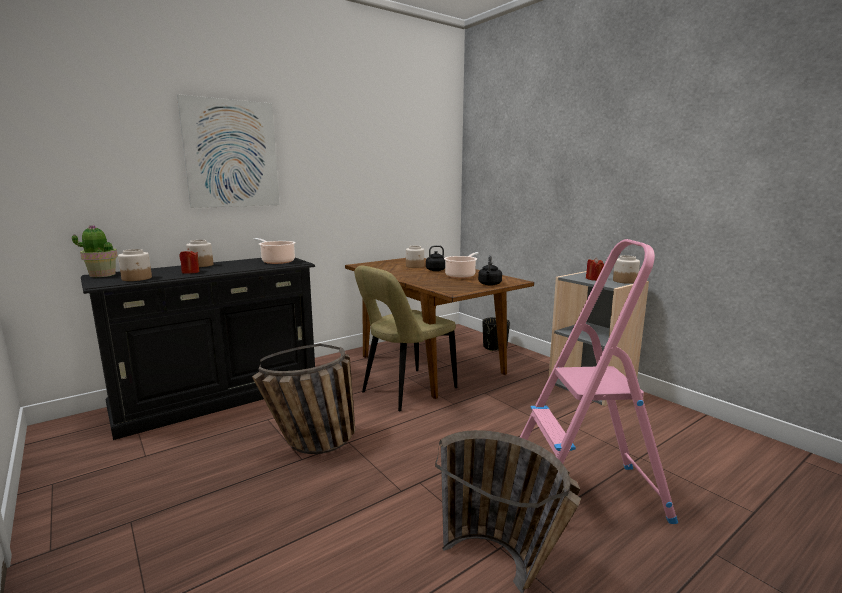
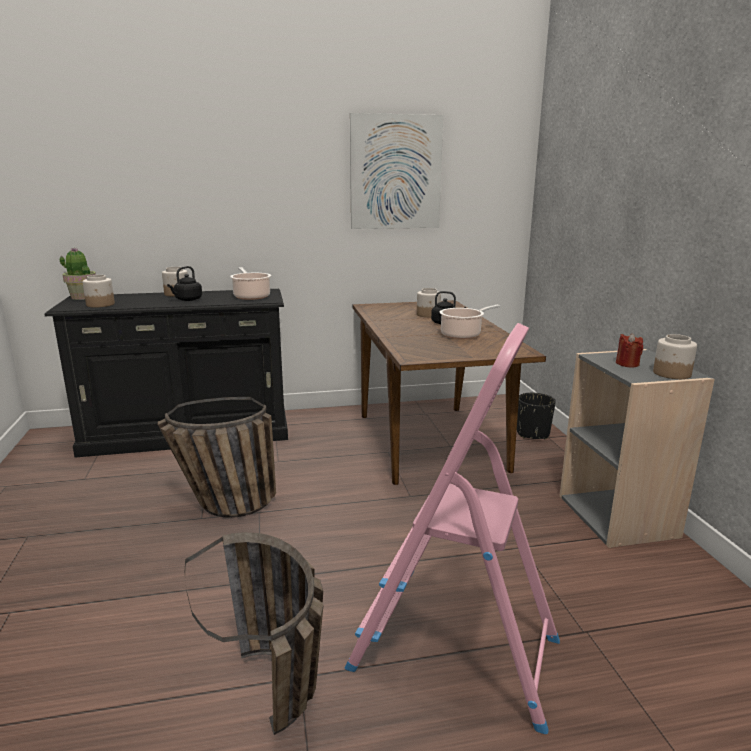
camera: 25 degrees right, 5 degrees up
picture [177,95,280,208] -> picture moved to [350,113,443,229]
red candle [179,248,200,274] -> none
beige chair [354,265,457,411] -> none
black kettle [478,255,502,286] -> black kettle moved to [167,266,202,301]

